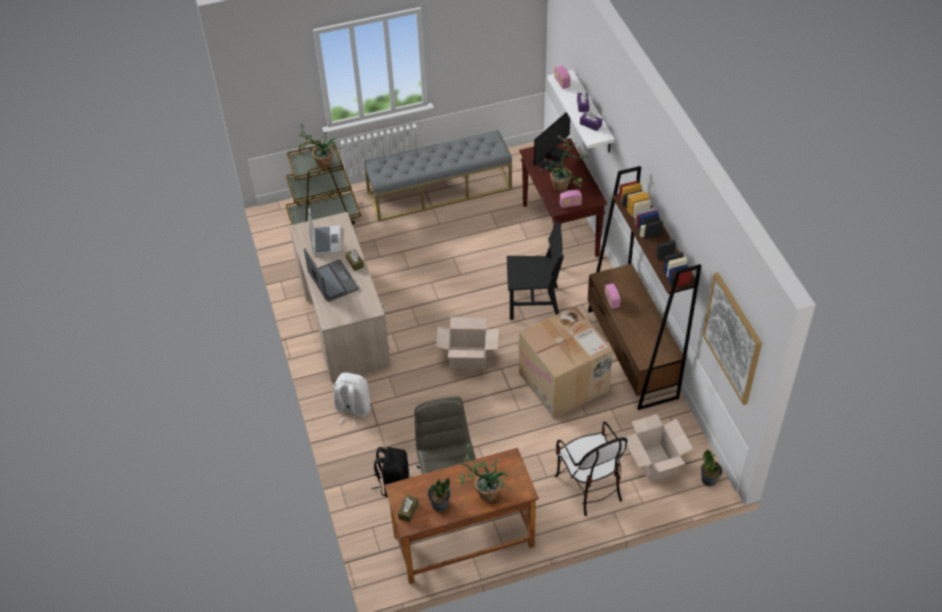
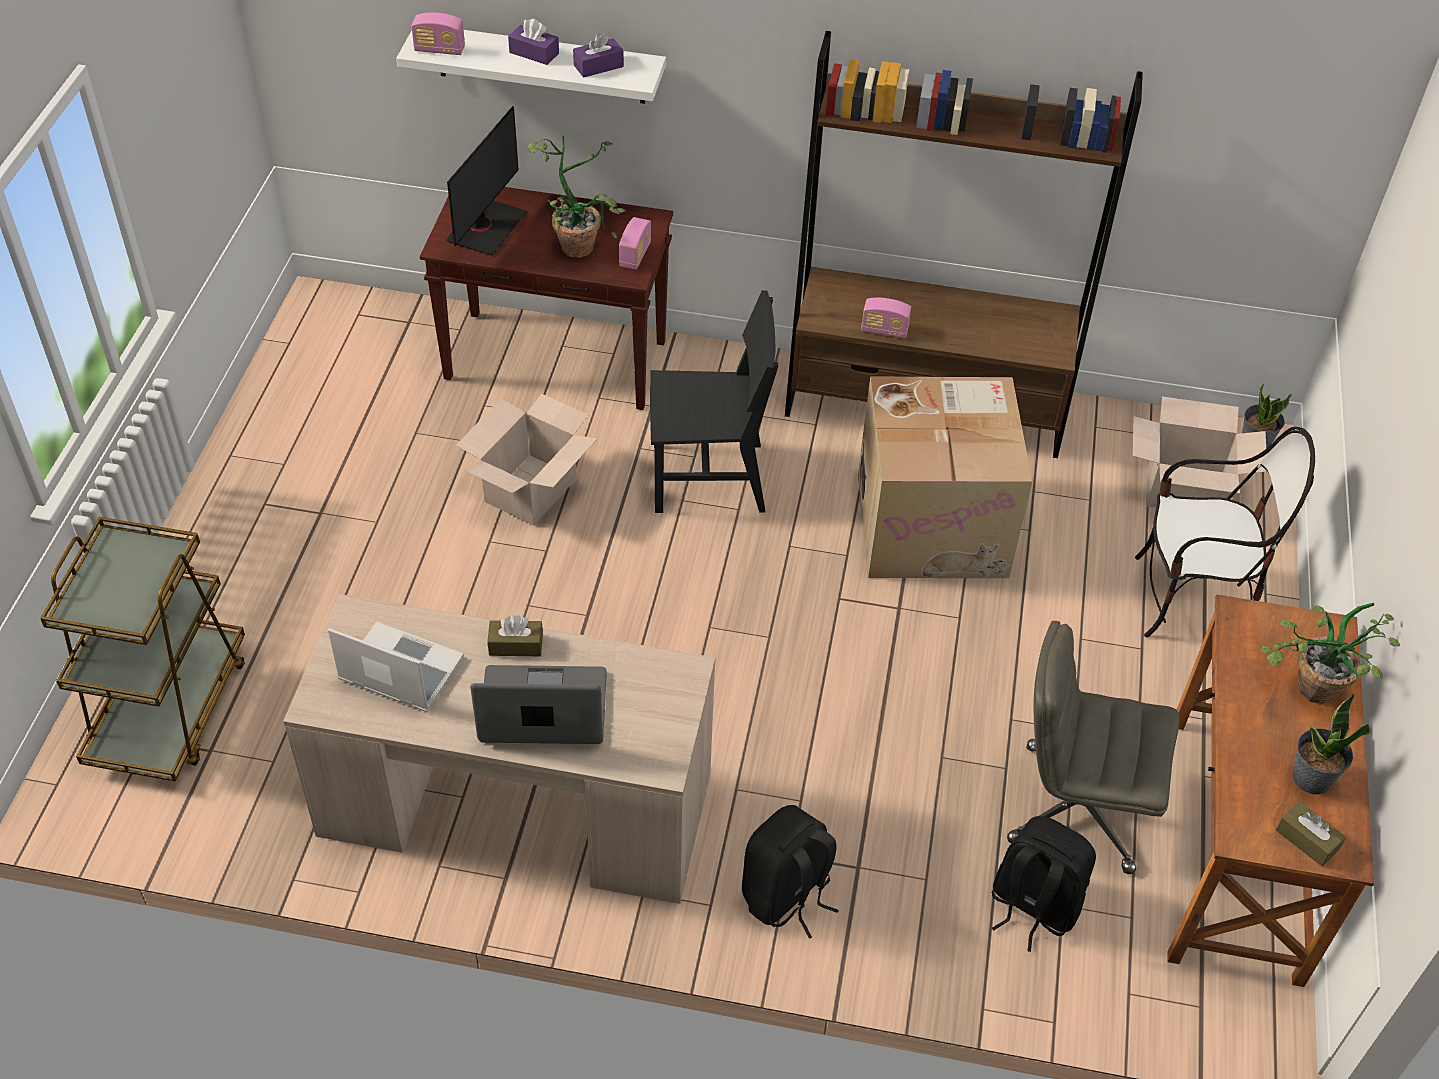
camera: 65 degrees left, 0 degrees up
potted plant [299,124,342,169] -> none
white backpack [333,373,370,426] -> black backpack [742,805,839,939]
grey bench [364,130,512,221] -> none
cardboard box [436,317,499,369] -> cardboard box moved to [456,394,597,526]
black chair [507,221,564,320] -> black chair turned 60 degrees clockwise [650,290,778,513]
monitor [532,112,570,171] -> monitor turned 45 degrees clockwise [446,106,527,255]
picture [703,272,762,405] -> none

